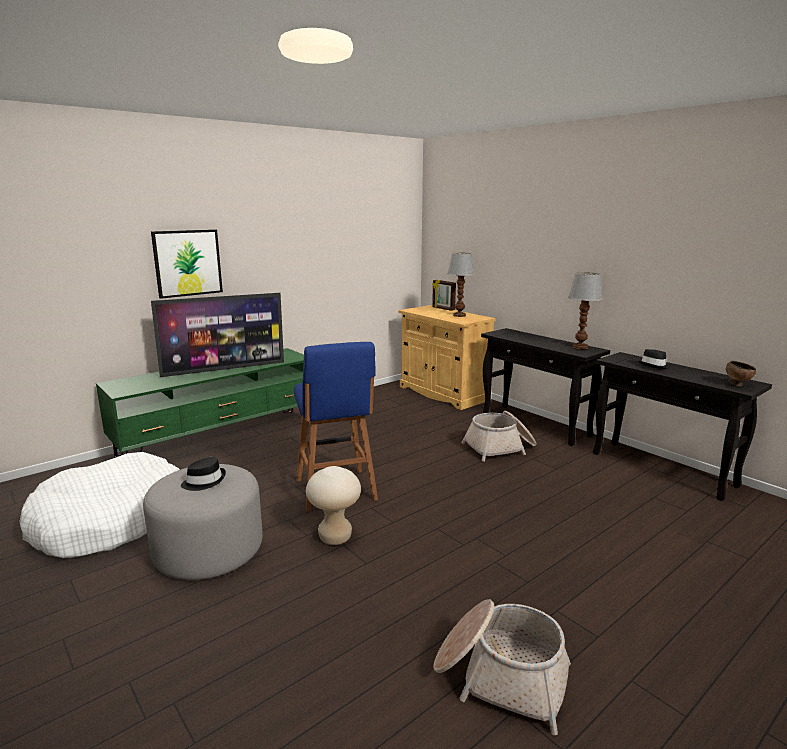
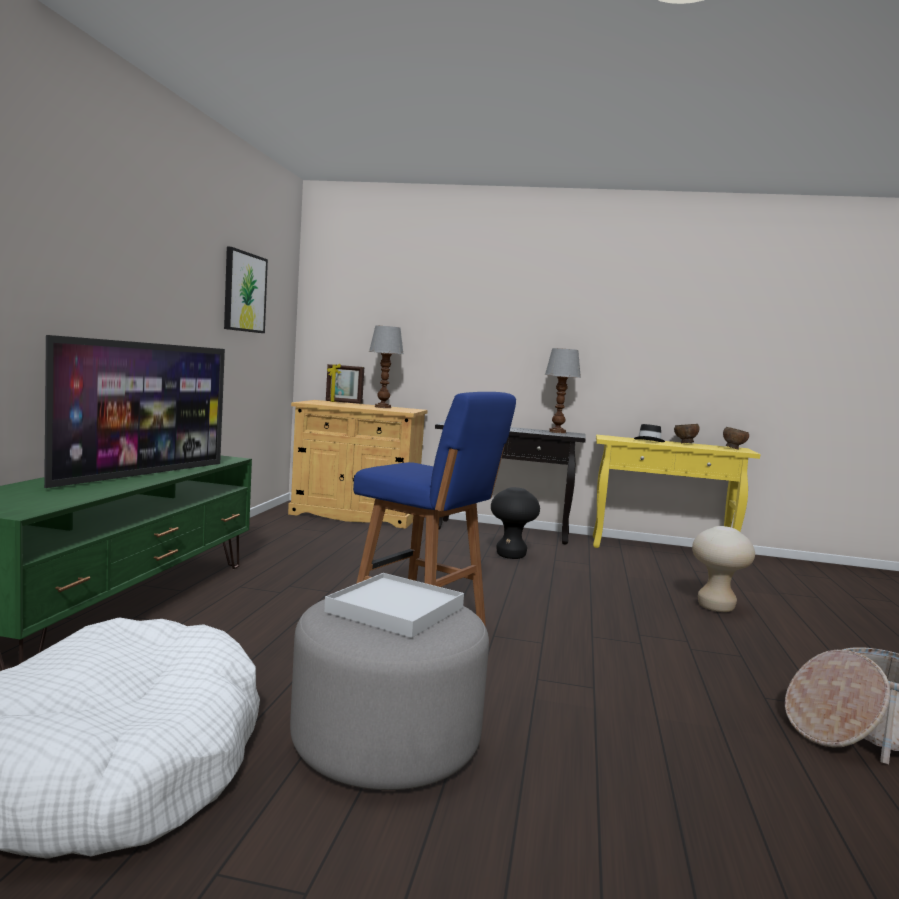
camera: 40 degrees left, 10 degrees down
picture [151,229,223,299] -> picture moved to [224,247,268,333]
black hat [181,457,226,491] -> white tray [324,573,464,638]
beige stool [306,466,361,545] -> beige stool moved to [692,526,755,612]
basket [461,411,537,462] -> black stool [491,487,540,559]
black console table [593,352,772,501] -> yellow console table [593,435,760,548]
none -> brown bowl [674,424,700,443]

